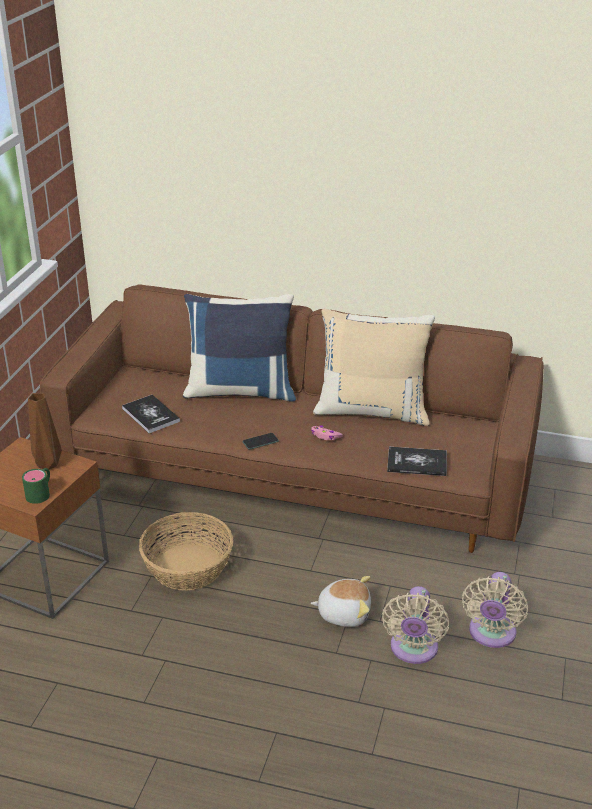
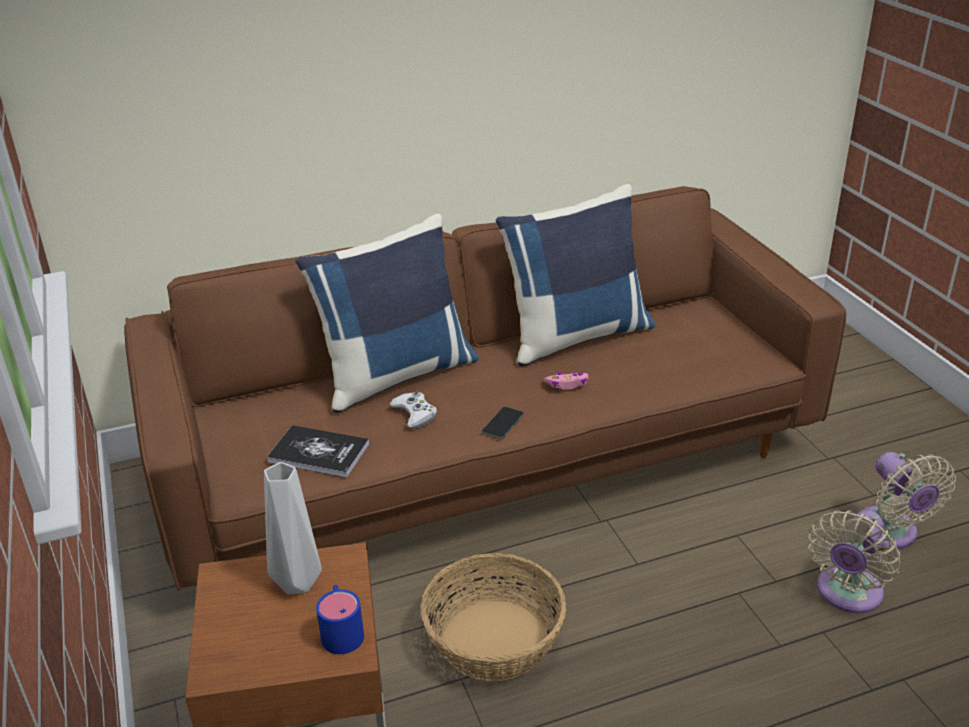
camera: 35 degrees left, 0 degrees up
green mug [22,468,50,504] -> blue mug [316,585,364,654]
brown vase [28,393,62,470] -> grey vase [264,462,322,594]
plush toy [310,576,371,627] -> none
beige pillow [313,308,435,426] -> blue pillow [496,184,656,366]
beige fan [382,586,449,664] -> beige fan turned 60 degrees clockwise [808,510,900,614]
book [387,447,447,476] -> none
none -> white game controller [390,391,437,429]

